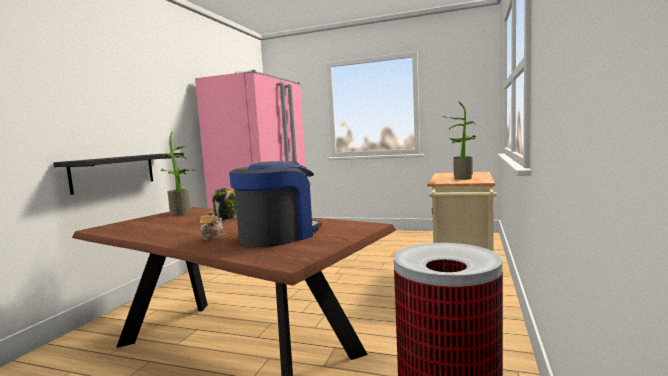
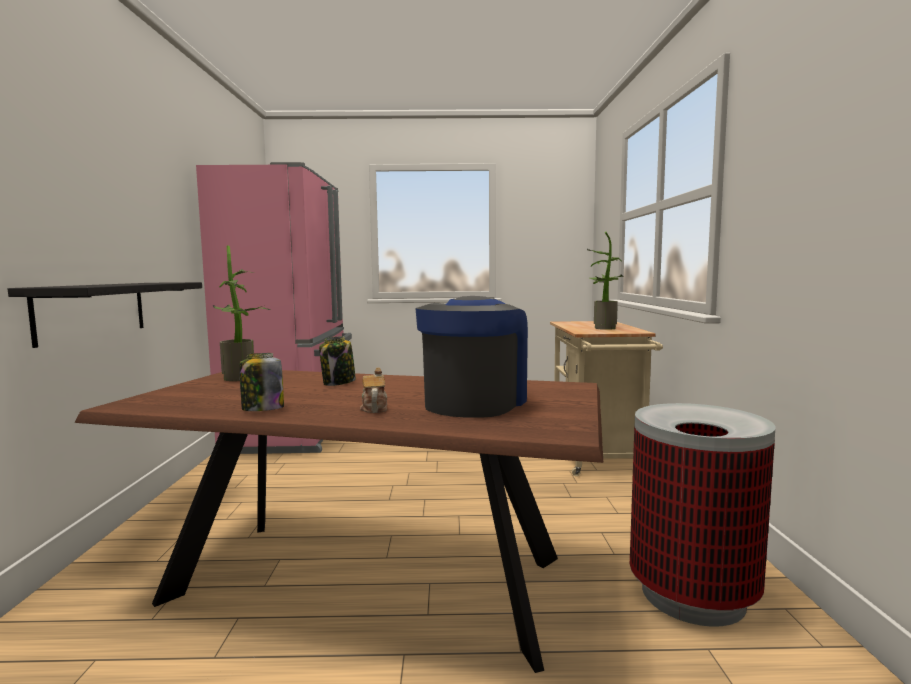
camera: 20 degrees left, 0 degrees up
none -> jar [239,353,284,411]

